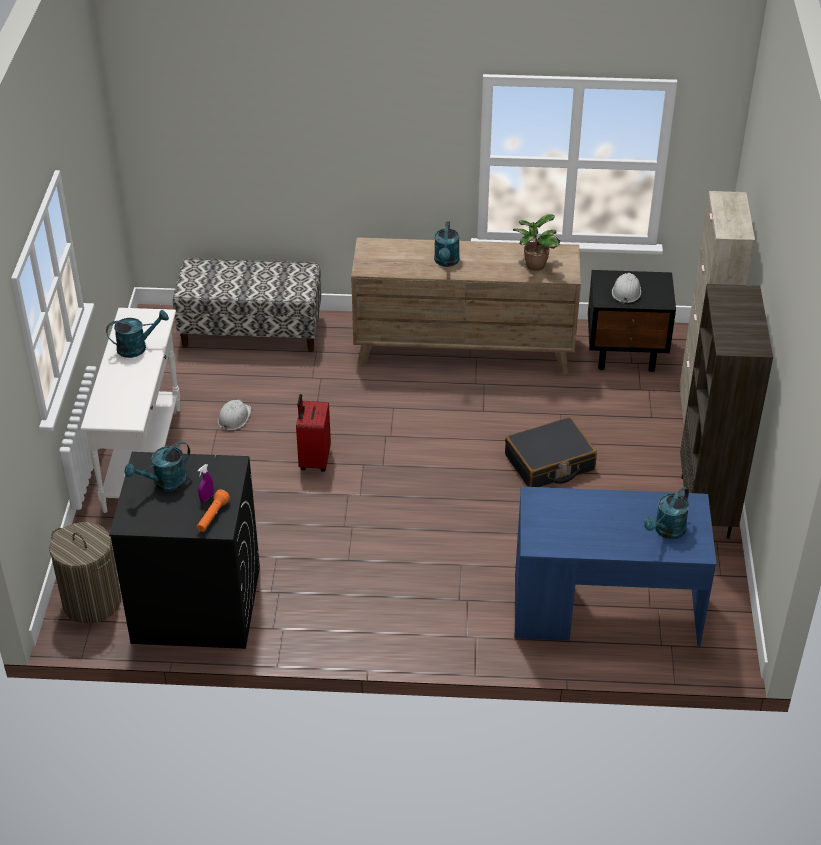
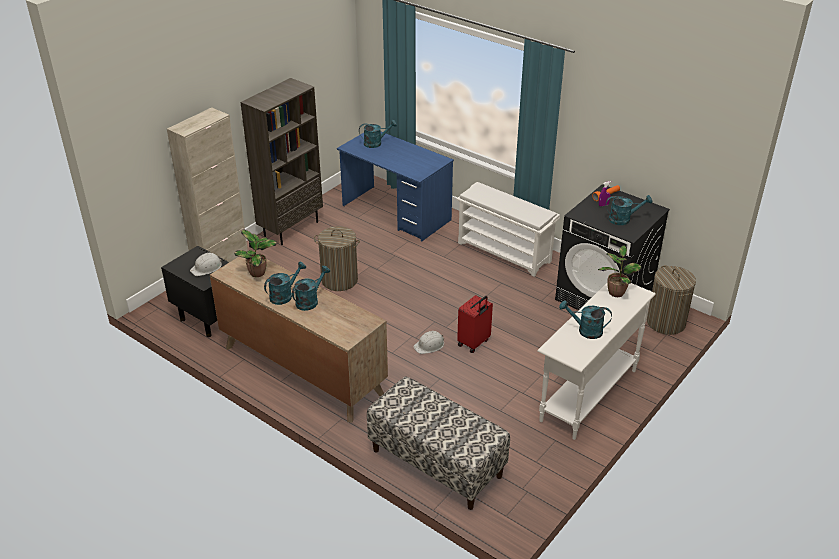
camera: 145 degrees left, 5 degrees down
white hard hat [218,399,251,431] -> white hard hat moved to [413,331,444,354]
black suitcase [505,417,597,487] -> laundry basket [314,226,360,291]
none -> turquoise watering can [264,262,306,305]
none -> white shoe rack [456,182,560,277]
none -> potted plant [598,245,642,297]

